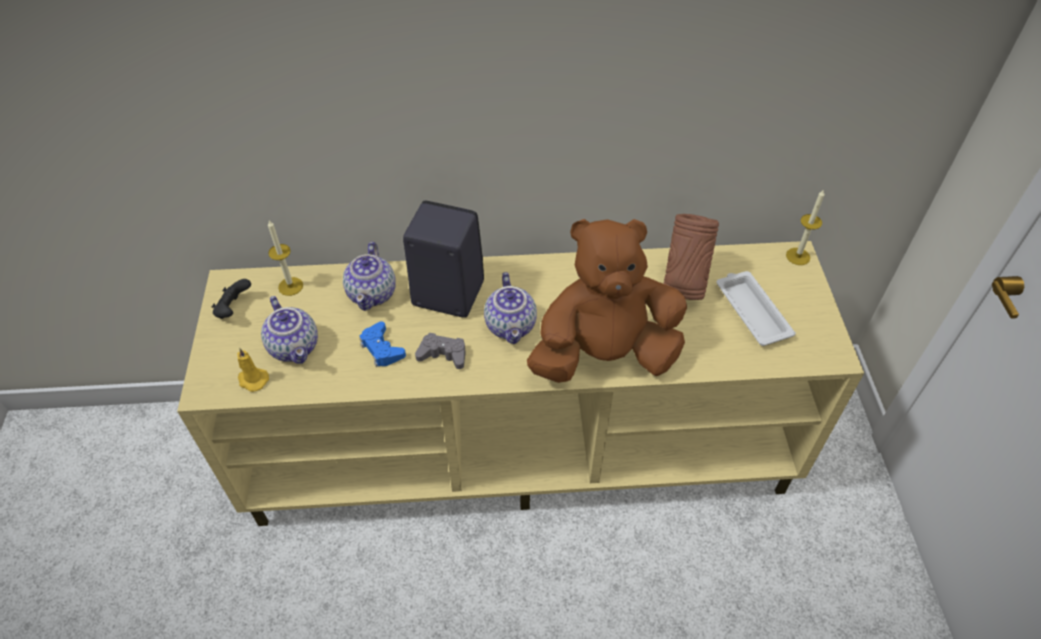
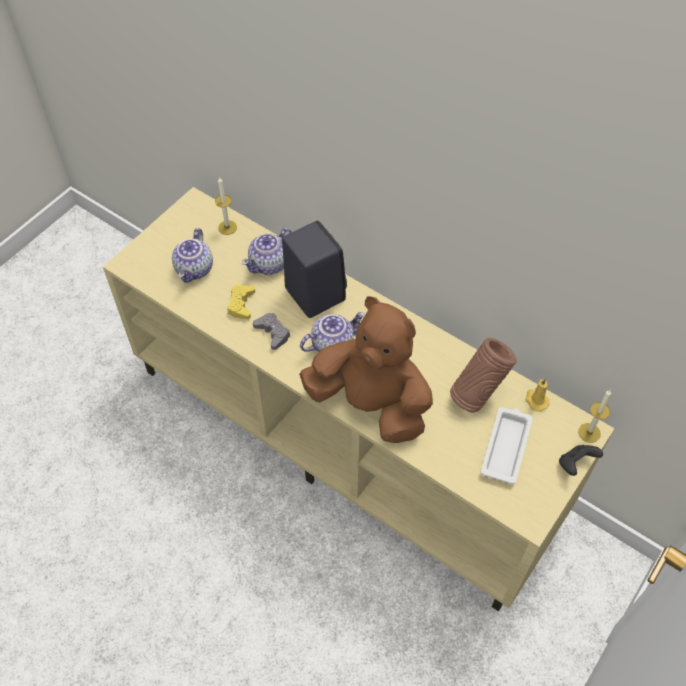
camera: 40 degrees right, 5 degrees up
black game controller [211,279,251,319] -> black game controller moved to [559,445,603,476]
yellow candle [237,348,269,392] -> yellow candle moved to [526,379,550,412]
blue game controller [360,321,406,367] -> yellow game controller [227,285,255,319]
teapot [484,272,537,344] -> teapot turned 150 degrees counterclockwise [300,312,365,352]

